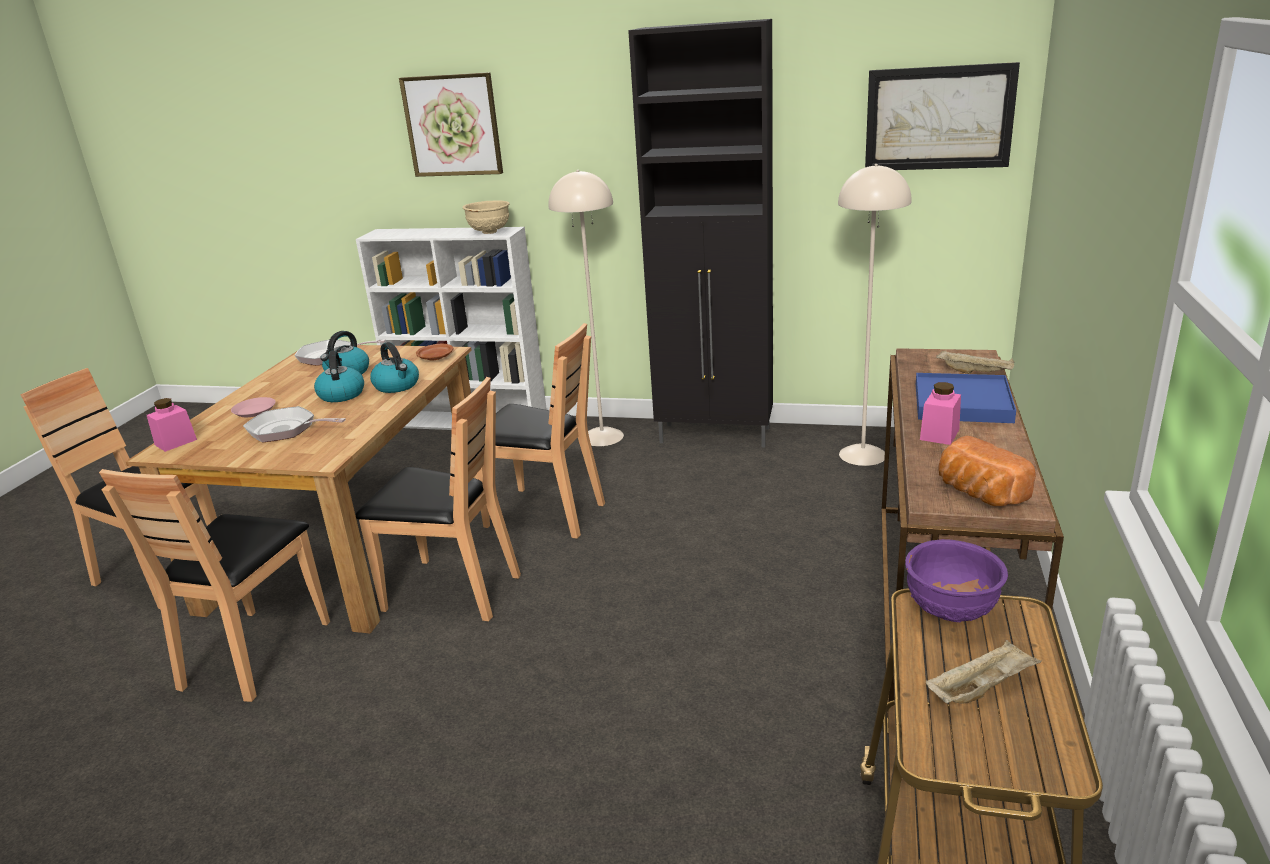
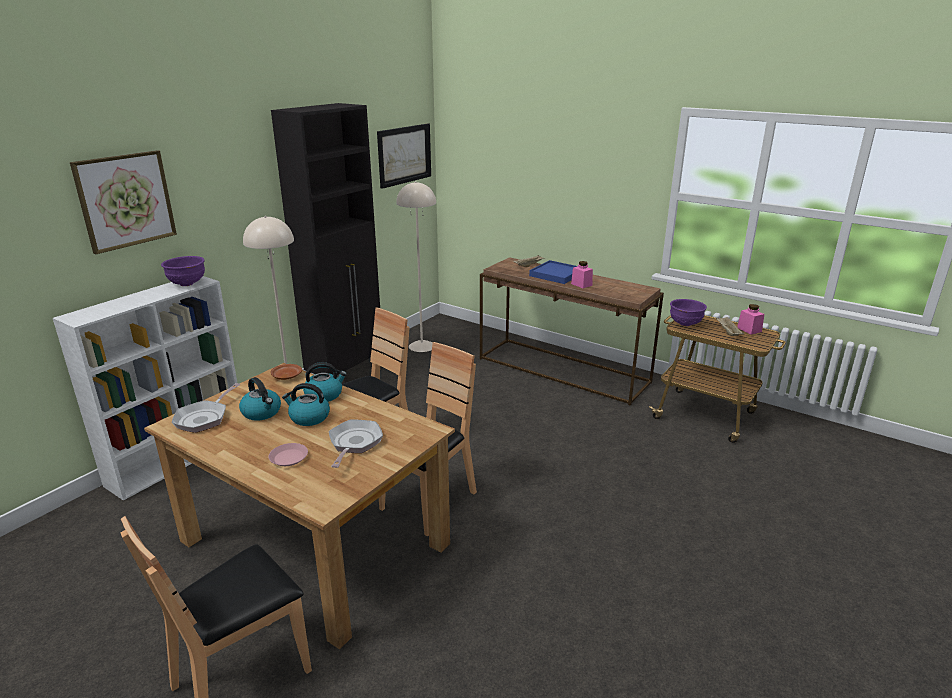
camera: 70 degrees left, 0 degrees up
brown chair [99,469,330,702] -> none
pink jar [147,398,197,452] -> pink jar moved to [737,304,764,335]
frying pan [243,406,346,442] -> frying pan turned 150 degrees clockwise [329,420,383,468]
beige bowl [463,201,510,234] -> purple bowl [161,256,205,286]
bread [938,436,1036,506] -> none

